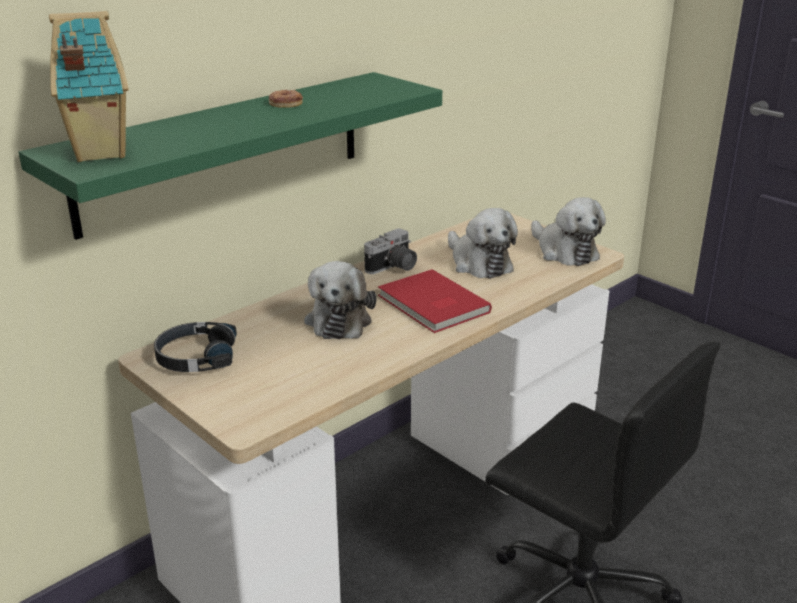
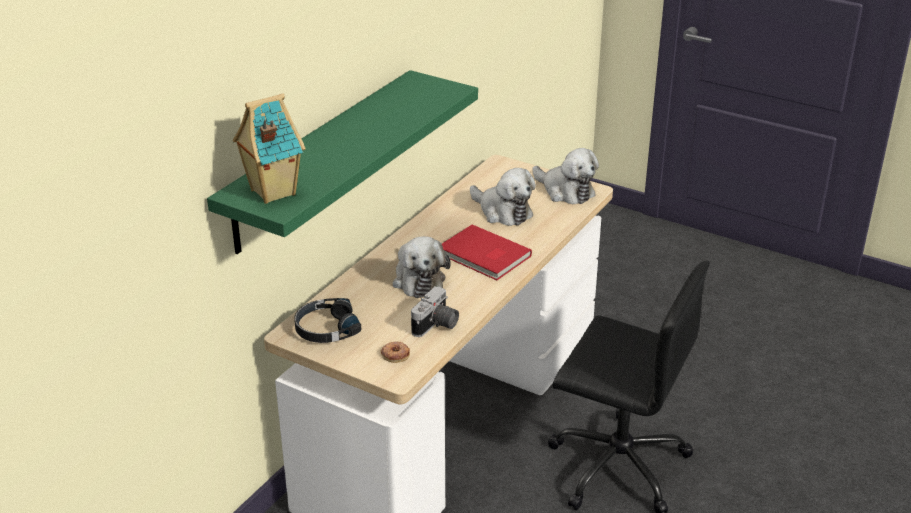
camera: 15 degrees left, 5 degrees up
donut [269,90,303,108] -> donut moved to [381,342,410,363]
camera [364,228,417,274] -> camera moved to [411,286,459,337]

